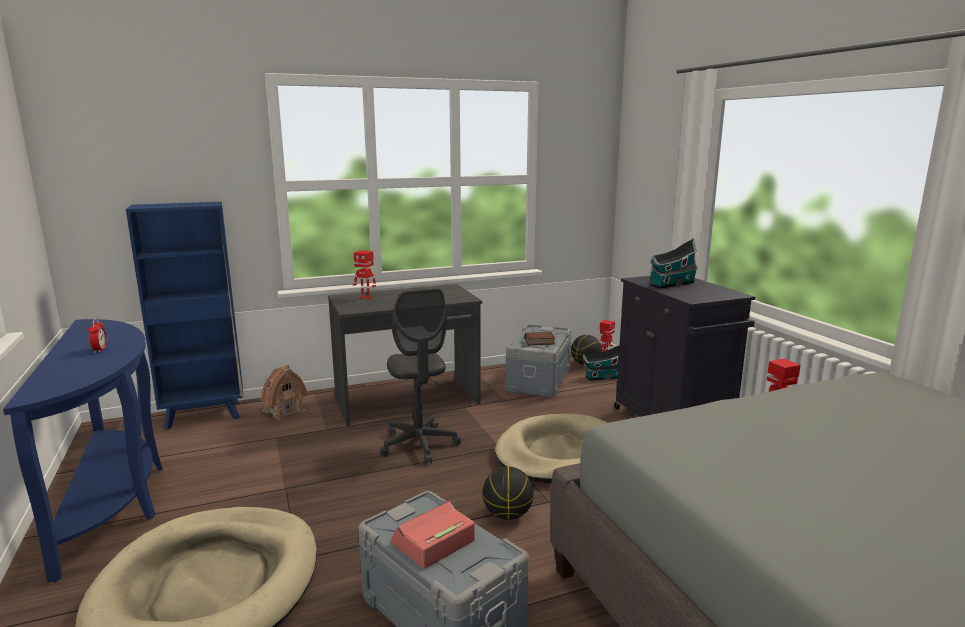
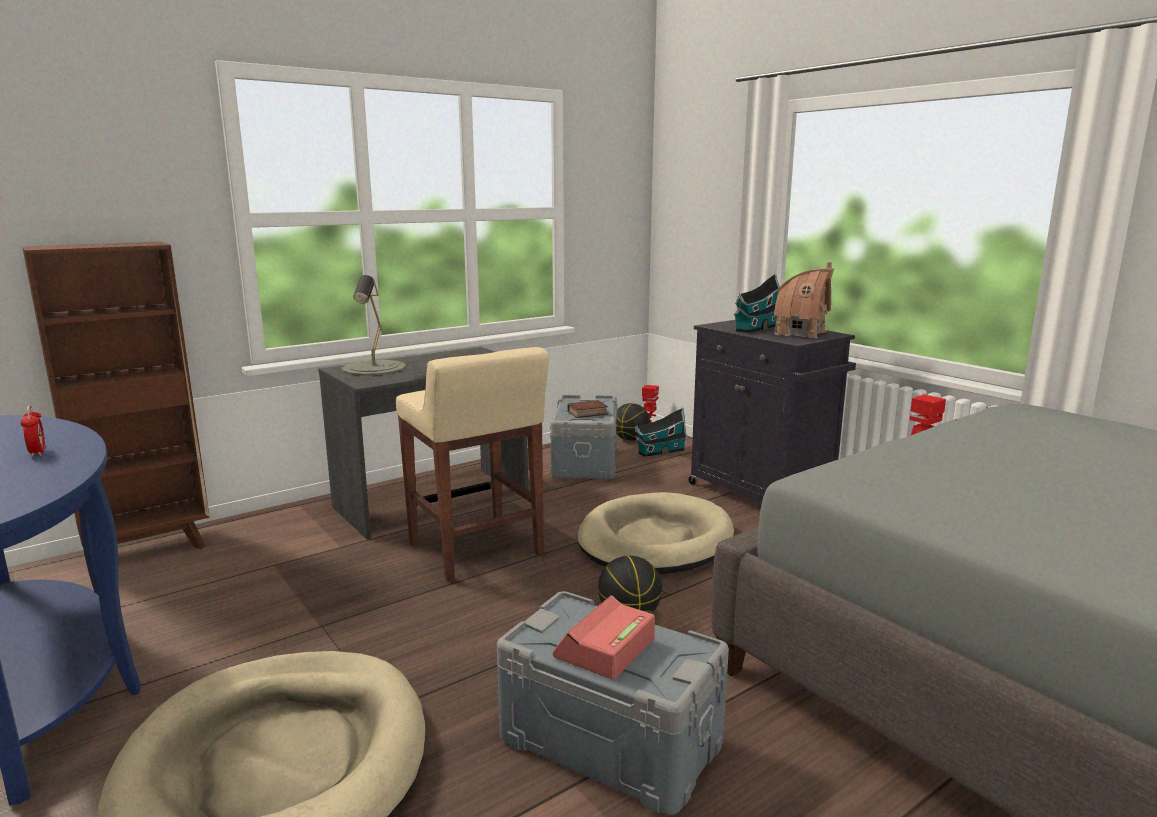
camera: 15 degrees left, 0 degrees up
blue bookcase [126,202,243,430] -> brown bookcase [22,242,210,549]
toy house [261,364,308,420] -> toy house moved to [774,262,834,338]
toy robot [353,250,376,300] -> grey table lamp [342,275,406,376]
grey office chair [380,288,461,464] -> beige stool [396,347,549,582]

